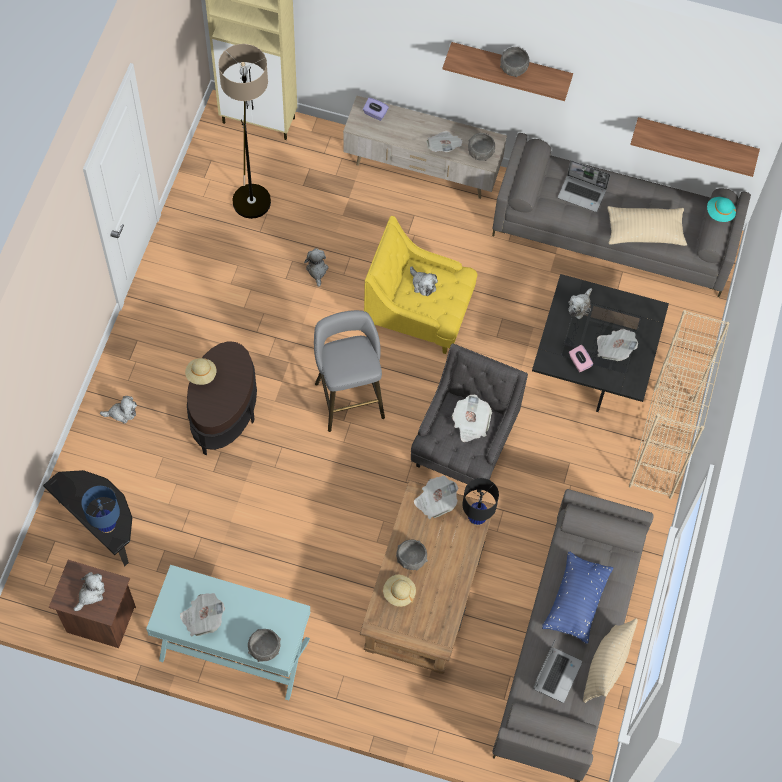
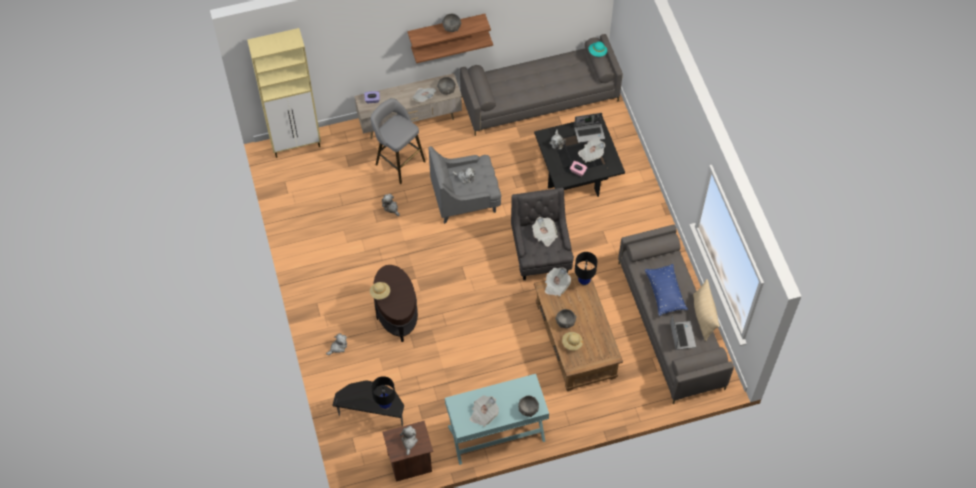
camera: 30 degrees left, 5 degrees down
blue table lamp [81,486,120,533] -> black table lamp [371,376,395,410]
floor lamp [218,44,271,219] -> none
grey stool [314,310,385,432] -> grey stool moved to [371,98,426,184]
yellow armchair [364,216,478,354] -> grey armchair [429,146,501,224]
laptop [558,160,610,212] -> laptop moved to [574,113,605,143]
beige pillow [607,206,687,246] -> none
beige bookcase [629,310,730,499] -> none
shelf [630,117,760,177] -> shelf moved to [411,31,493,63]

